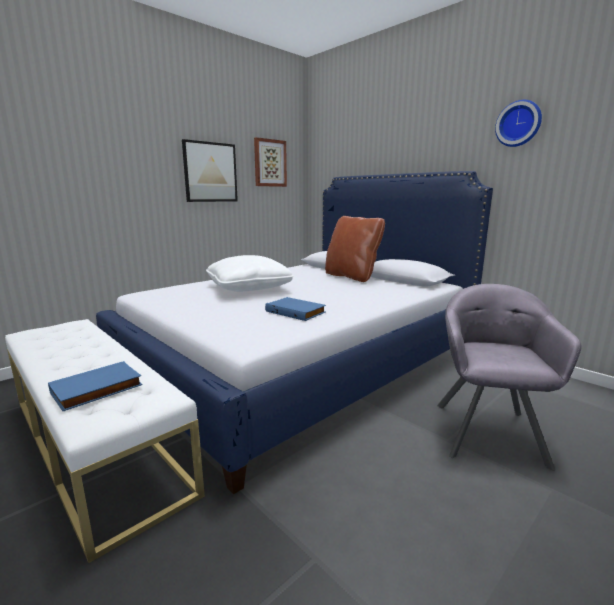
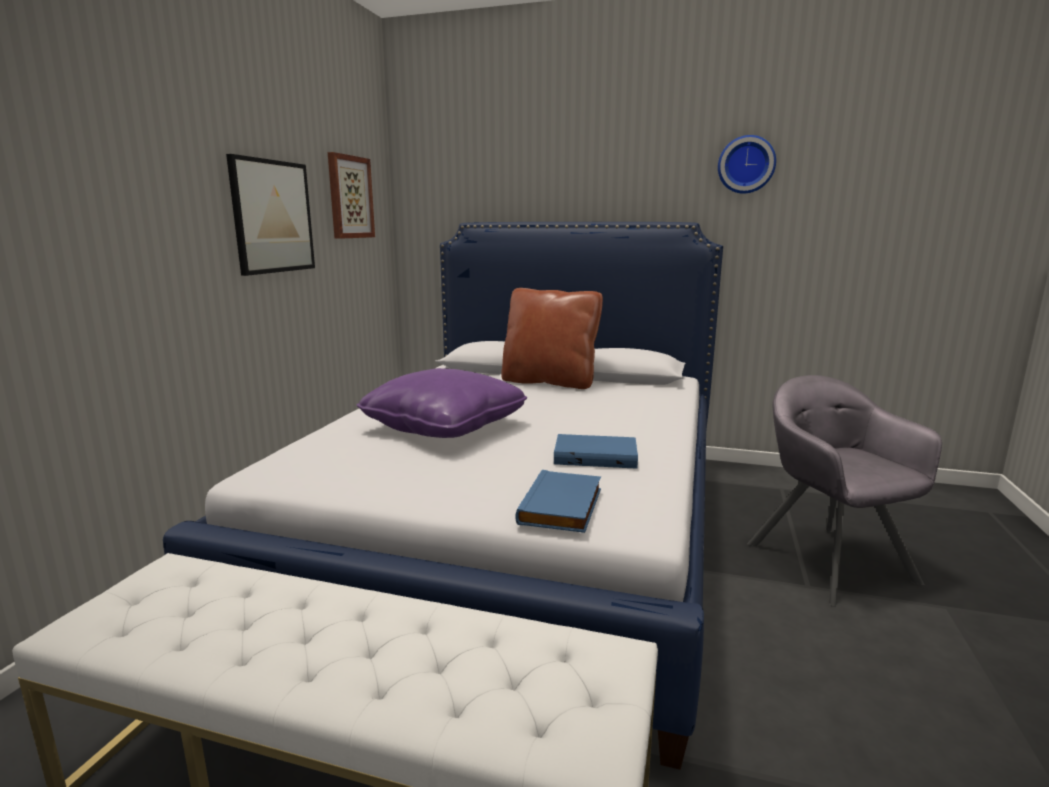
camera: 30 degrees left, 0 degrees up
blue book [48,361,143,411] -> blue book moved to [515,470,601,533]
white pillow [206,255,294,292] -> purple pillow [356,368,527,438]

